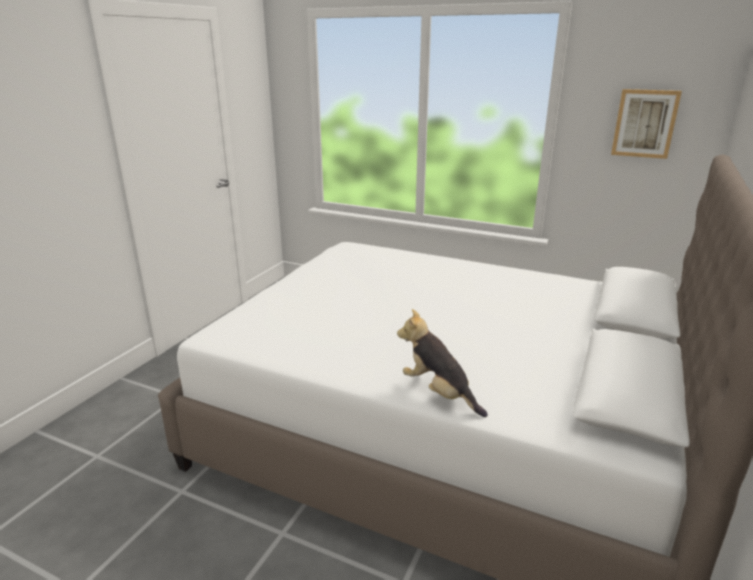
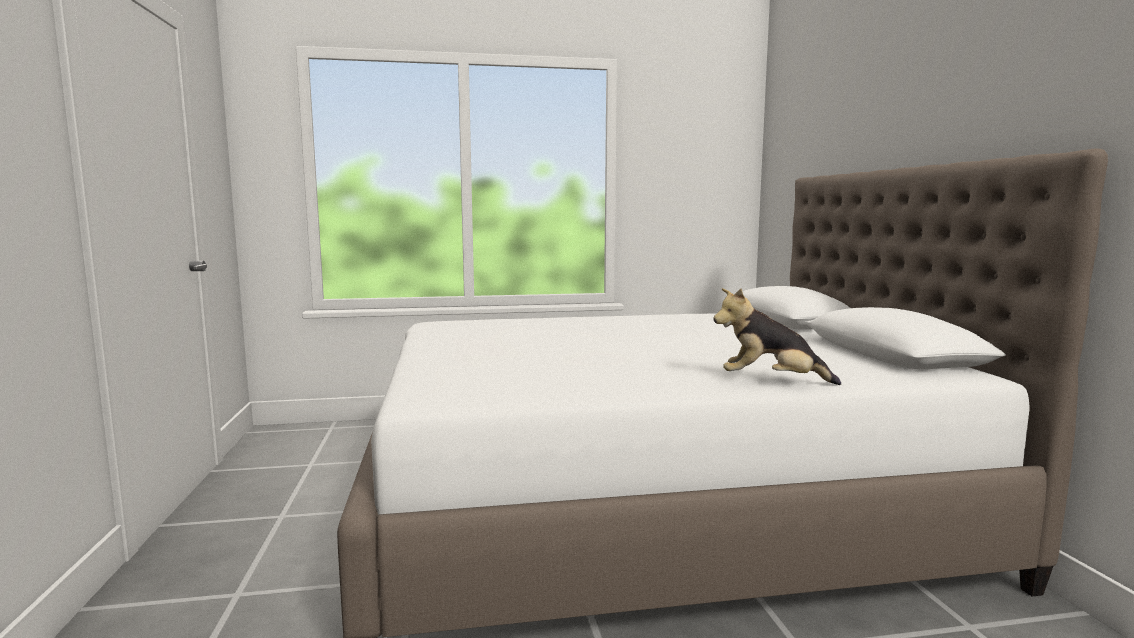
camera: 35 degrees left, 15 degrees down
picture [611,89,682,159] -> none

